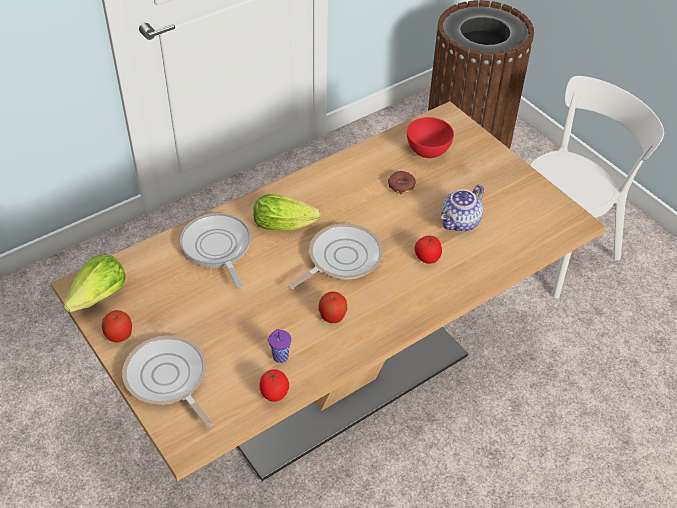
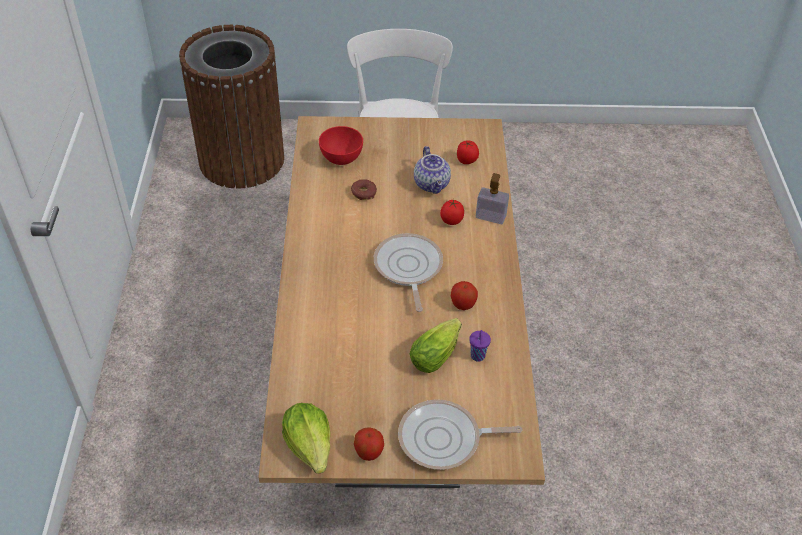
camera: 55 degrees left, 0 degrees up
frying pan [180,213,251,289] -> none
lettuce [253,194,321,231] -> lettuce moved to [410,318,462,373]
tomato [259,369,289,402] -> tomato moved to [457,141,479,164]
none -> soap dispenser [476,173,509,224]

